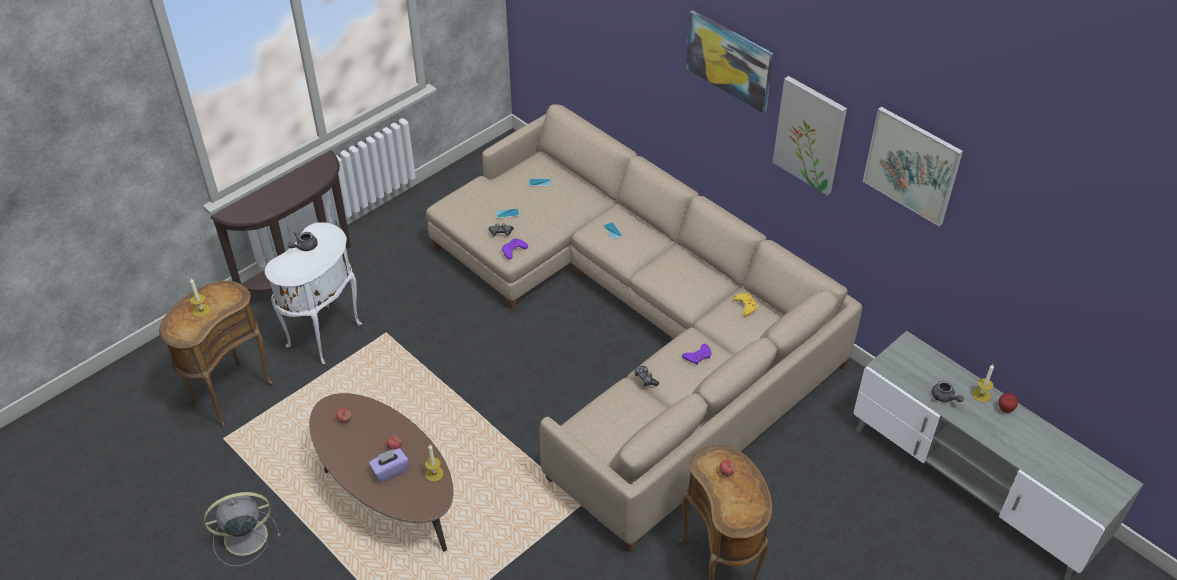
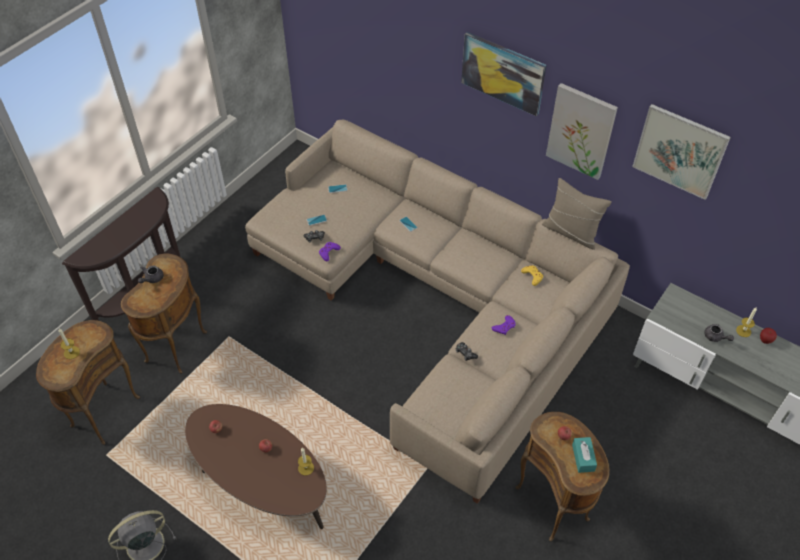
camera: 10 degrees left, 5 degrees up
white side table [265,222,362,365] -> brown side table [121,254,207,374]
purple tissue box [369,448,409,482] -> none
none -> beige pillow [542,178,612,250]
none -> turquoise tissue box [572,437,597,473]

